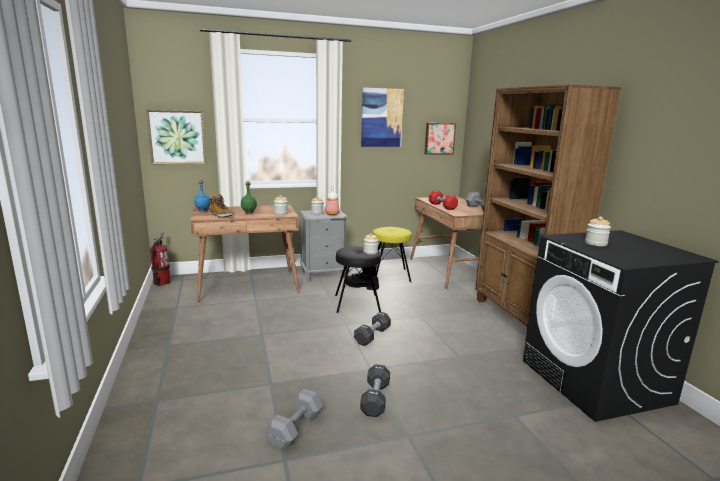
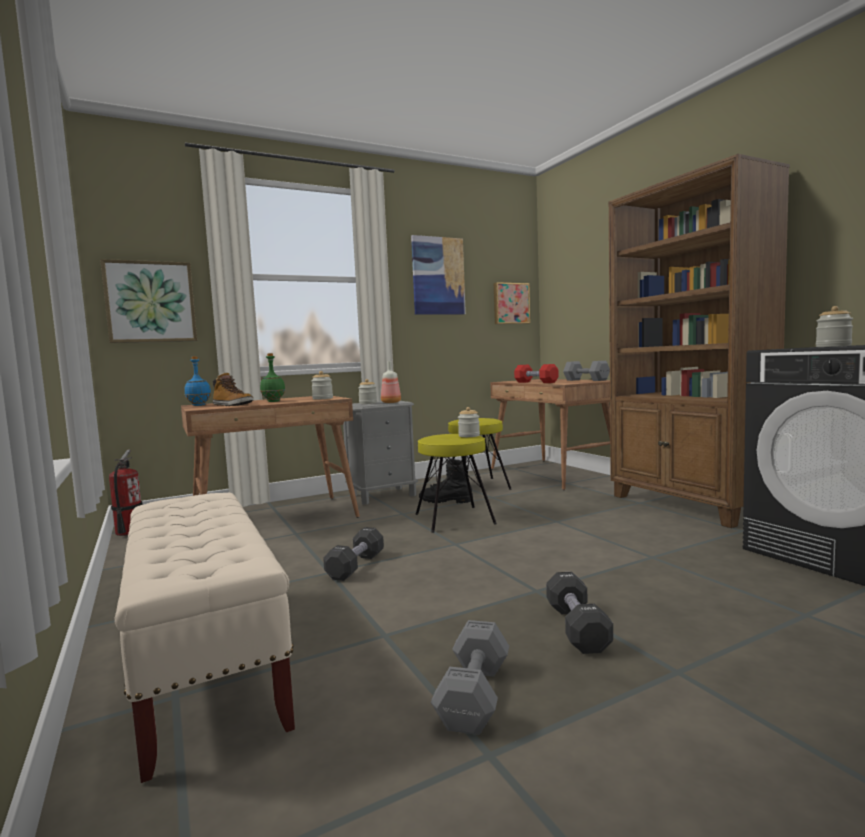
camera: 10 degrees left, 10 degrees down
black stool [335,246,381,313] -> yellow stool [415,434,497,533]
black dumbbell [354,312,391,346] -> black dumbbell moved to [323,527,384,581]
none -> beige bench [114,493,295,783]

